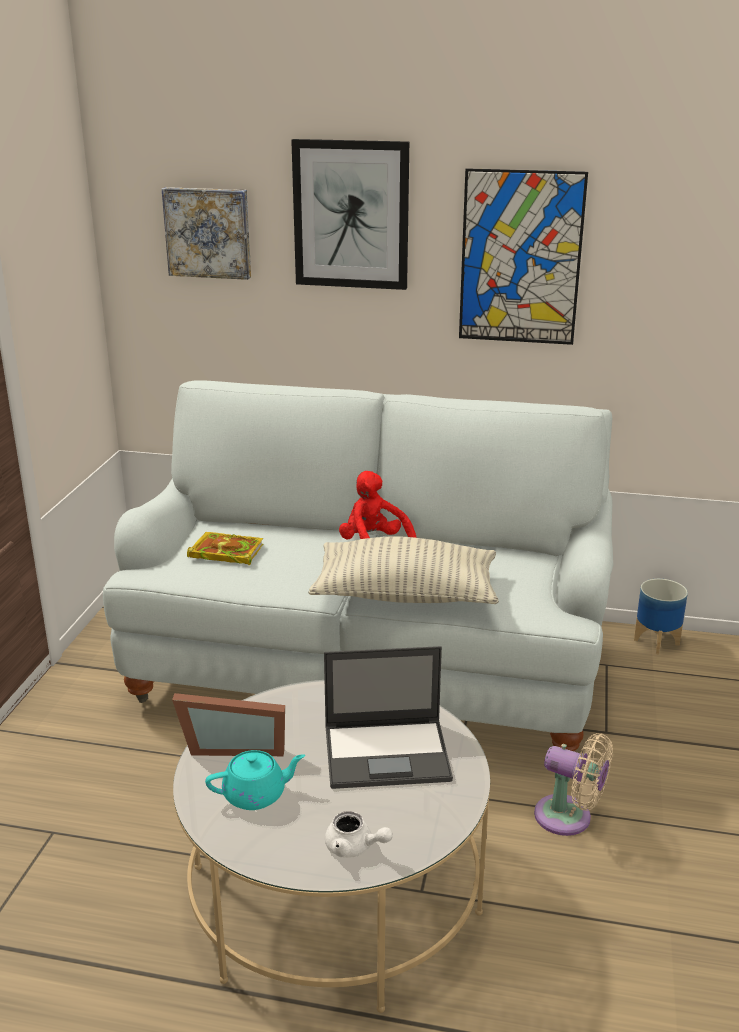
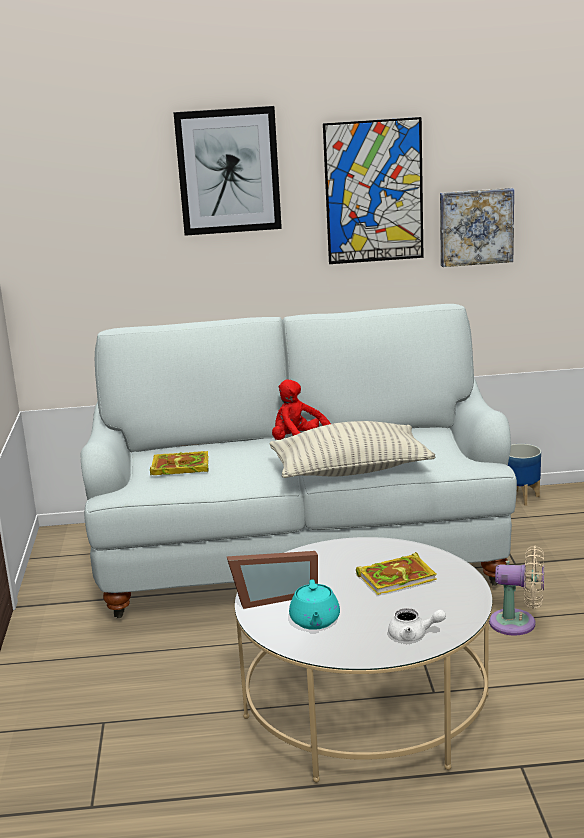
camera: 15 degrees left, 5 degrees down
picture [162,187,251,280] -> picture moved to [440,188,514,267]
turquoise teapot [205,750,305,810] -> turquoise teapot turned 120 degrees clockwise [289,579,340,630]
laptop [324,646,453,789] -> book [356,552,437,595]

